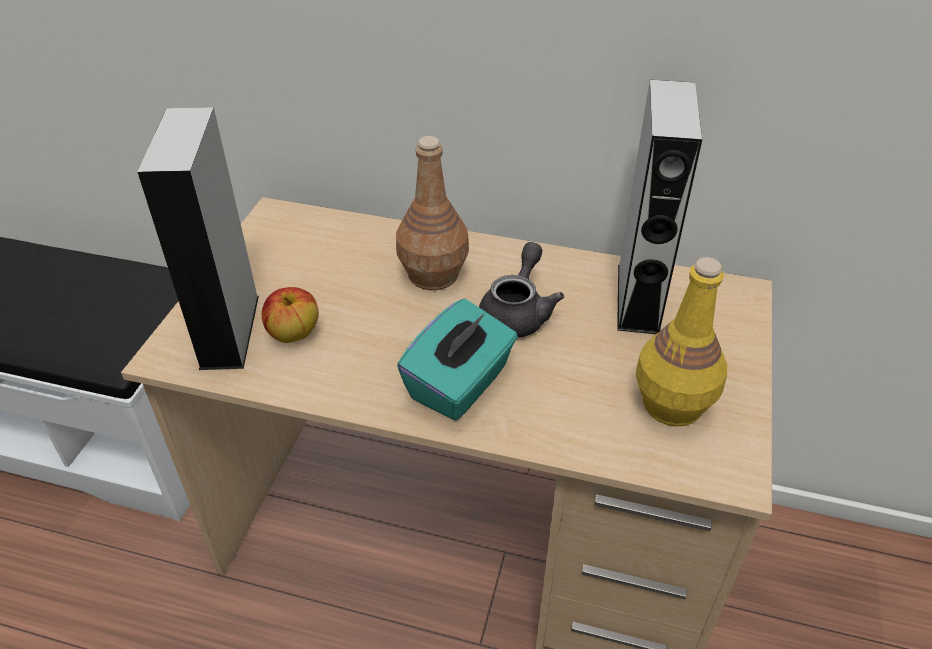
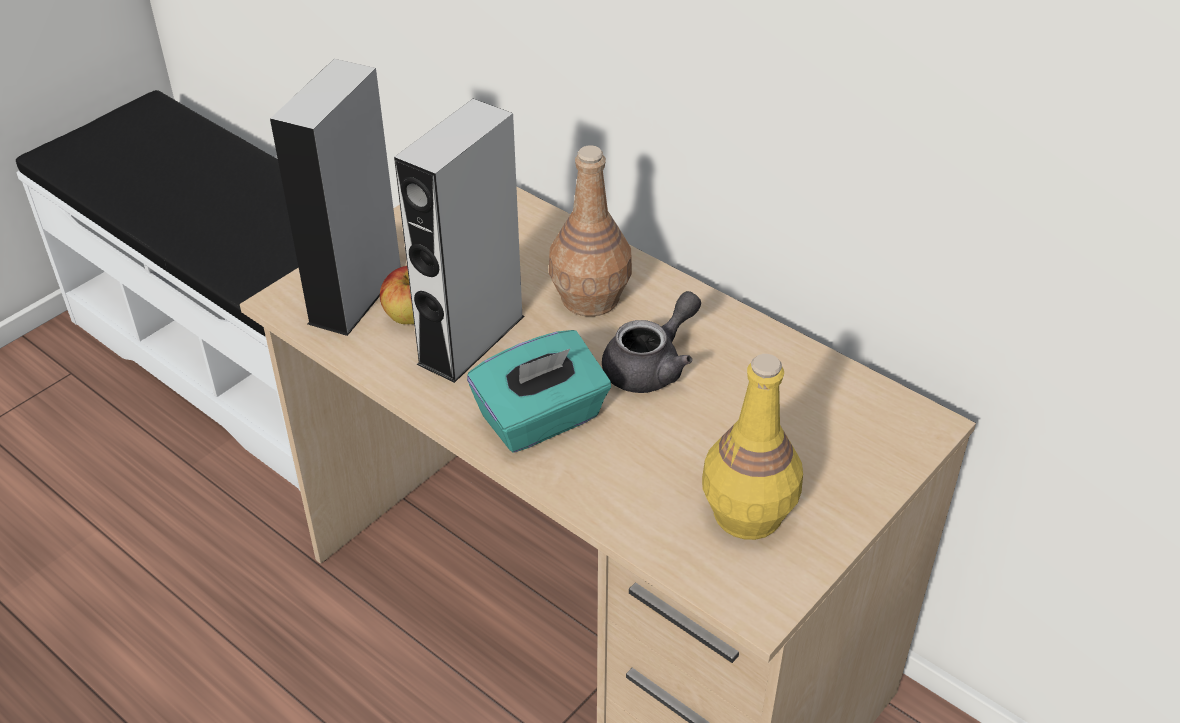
camera: 25 degrees right, 0 degrees up
grey speaker [617,80,702,334] -> grey speaker moved to [394,99,524,383]

